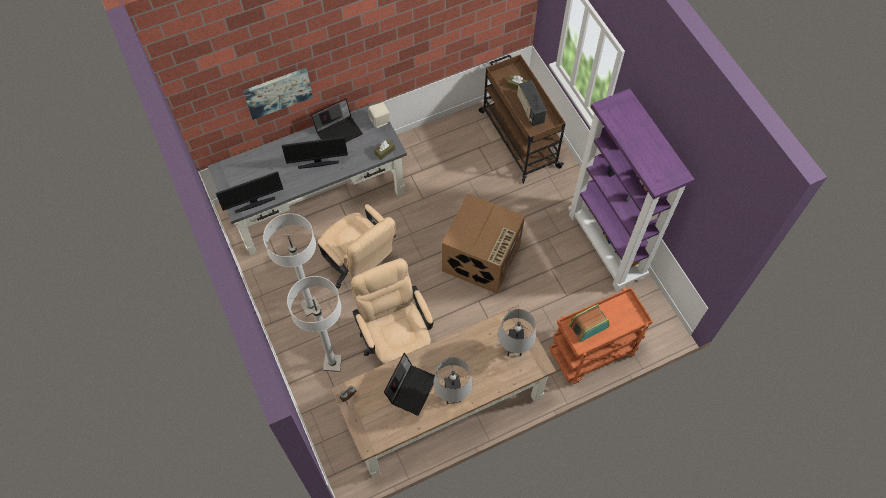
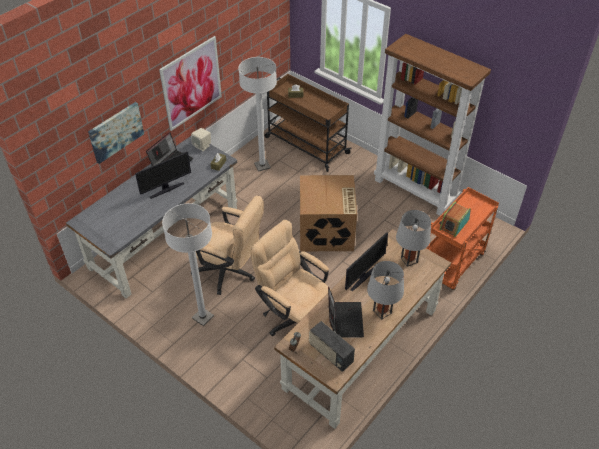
camera: 25 degrees left, 15 degrees down
monitor [216,171,283,213] -> monitor moved to [345,232,388,291]
white floor lamp [287,276,342,372] -> white floor lamp moved to [238,57,277,172]
radio [517,80,547,126] -> radio moved to [309,321,355,372]
purple bookcase [568,88,694,291] -> brown bookcase [374,34,491,216]
none -> picture [159,36,222,131]

